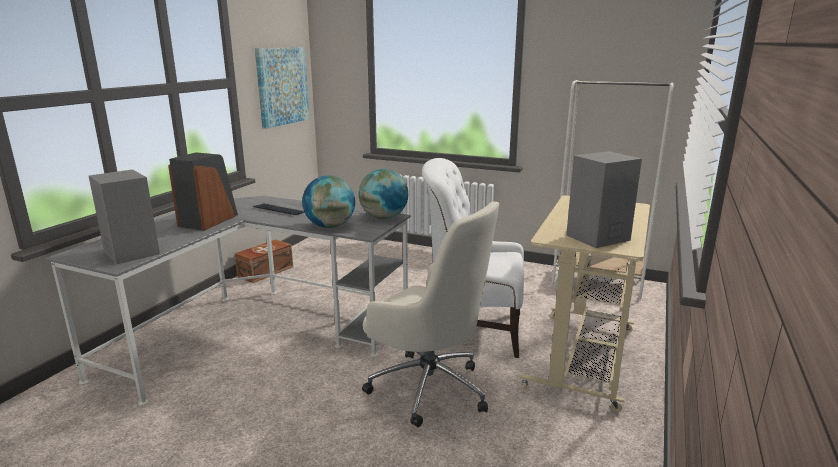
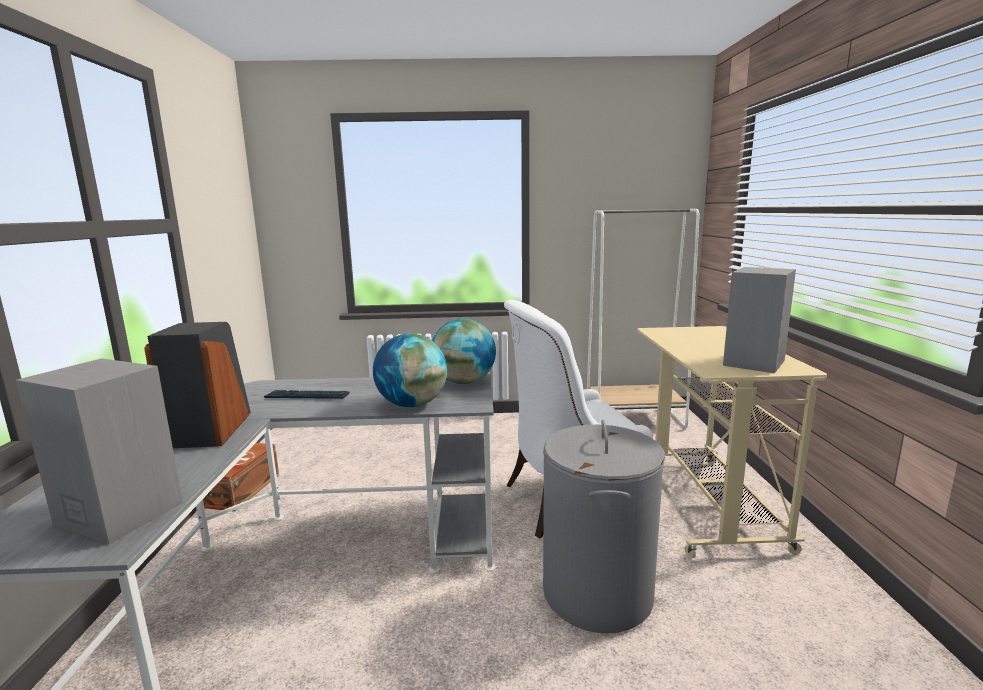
camera: 25 degrees left, 5 degrees down
picture [255,47,309,129] -> none
beige office chair [362,202,499,427] -> grey laundry basket [543,420,665,633]

